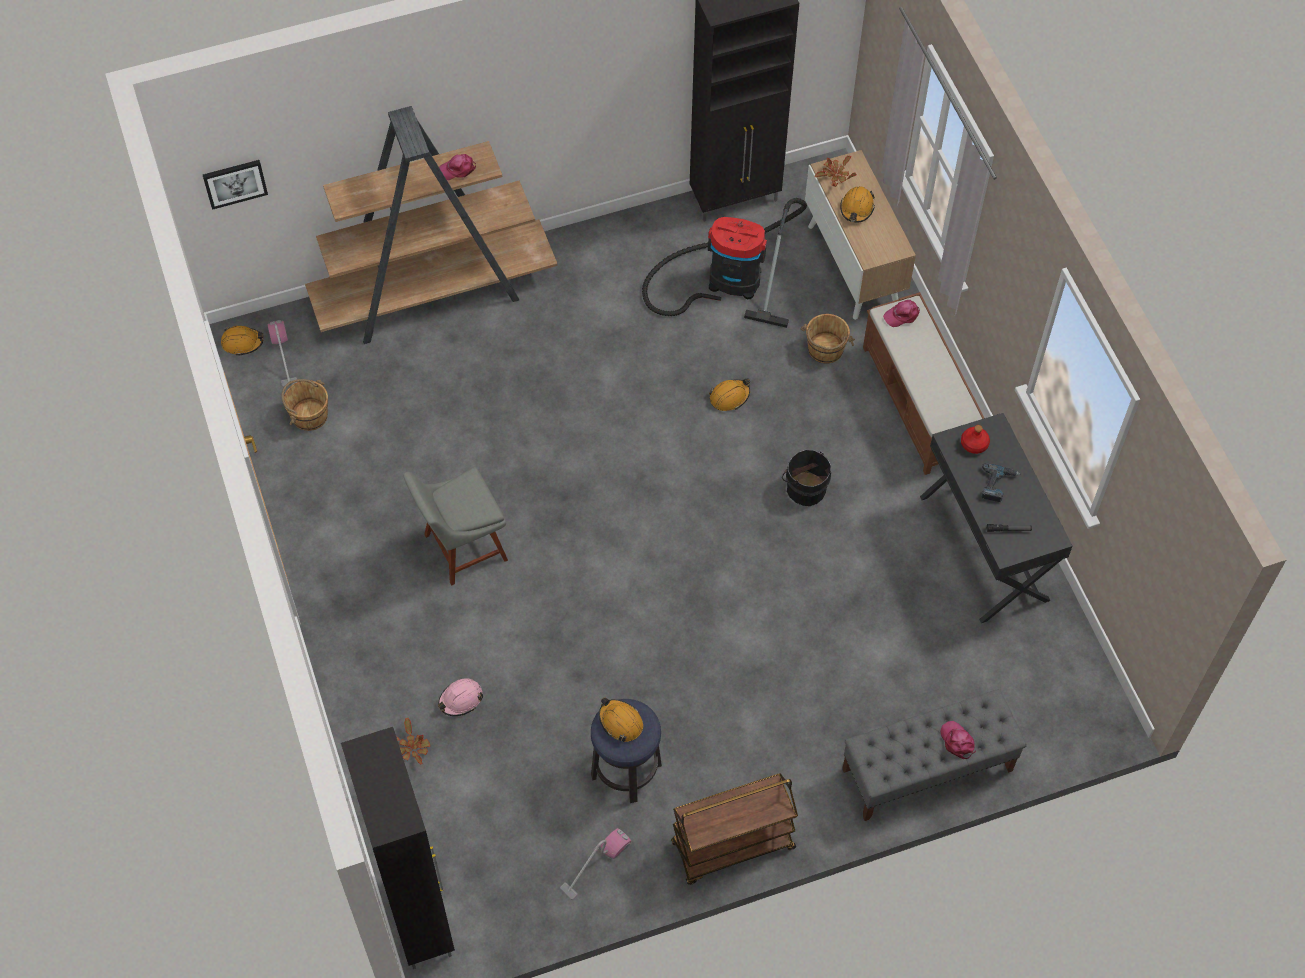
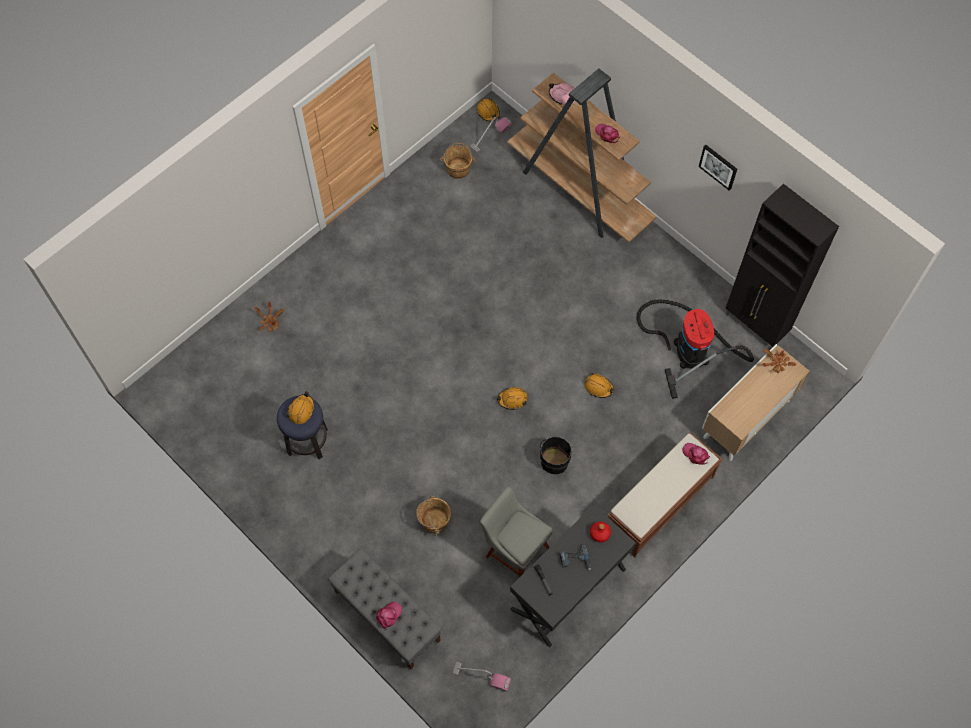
camera: 65 degrees right, 5 degrees up
picture [203,160,268,210] -> picture moved to [698,145,737,191]
black cabinet [341,727,455,969] -> none
grey chair [403,467,508,586] -> grey chair moved to [480,487,553,578]
pink hard hat [438,678,483,716] -> pink hard hat moved to [549,83,576,105]
vacuum cleaner [560,828,632,899] -> vacuum cleaner moved to [453,662,511,692]
brown cart [671,773,798,885] -> none
brown bucket [800,314,855,364] -> brown bucket moved to [416,495,451,536]
orange hard hat [840,186,875,223] -> orange hard hat moved to [497,387,528,410]

